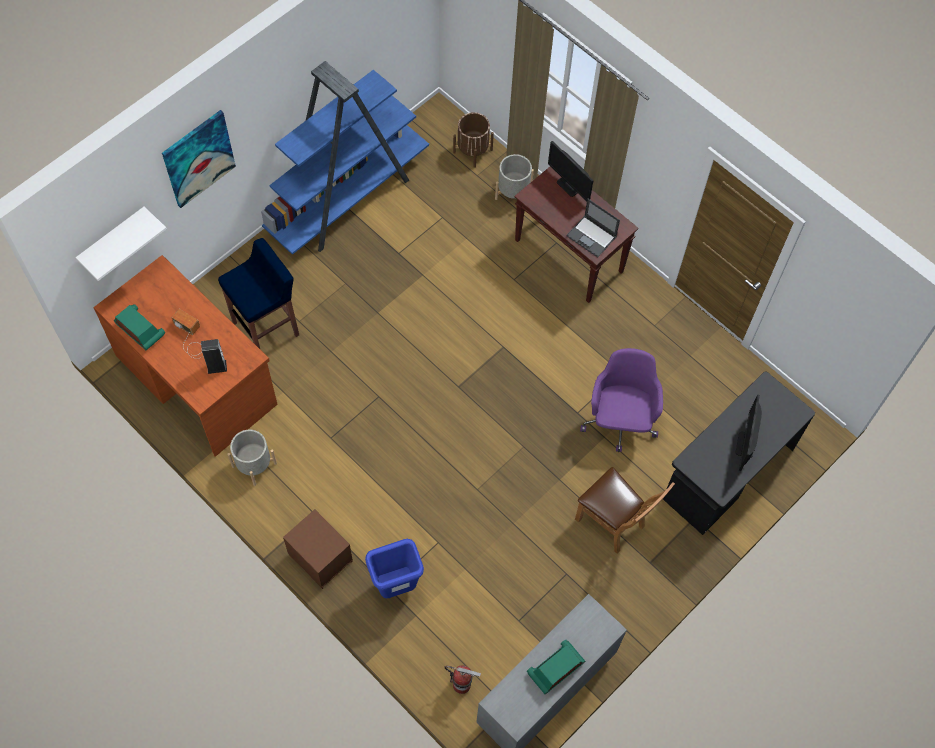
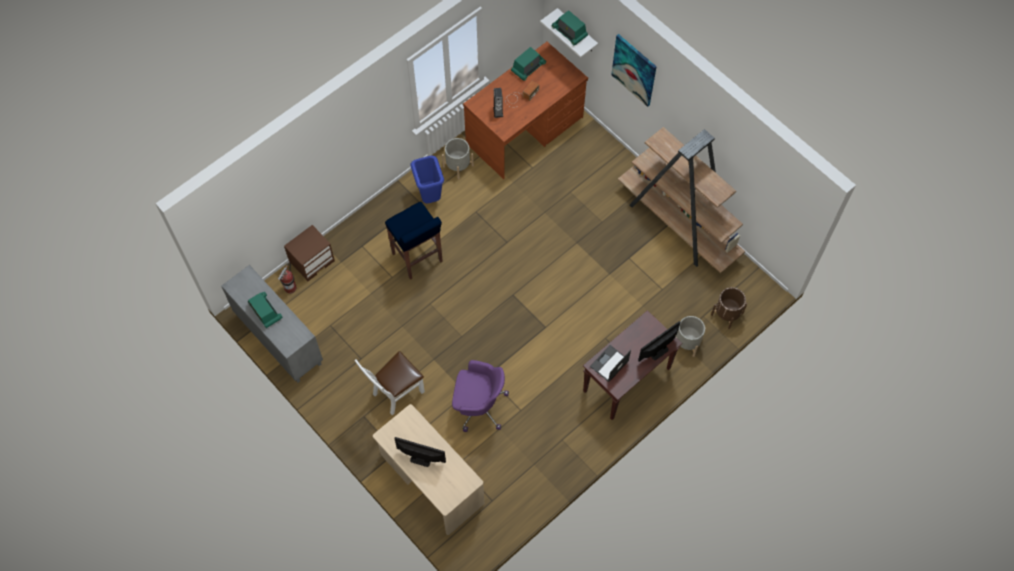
camera: 95 degrees right, 0 degrees up
blue stool [218,238,299,349] -> blue stool moved to [385,202,443,280]
blue bookcase [261,61,429,255] -> brown bookcase [618,127,745,273]
brown nightstand [283,509,353,589] -> brown nightstand moved to [284,225,335,282]
blue trash can [365,539,424,598] -> blue trash can moved to [411,155,444,204]
brown chair [575,467,675,554] -> white chair [355,351,425,415]
black desk [663,372,815,535] -> beige desk [373,404,484,535]
none -> radio [552,10,588,45]

